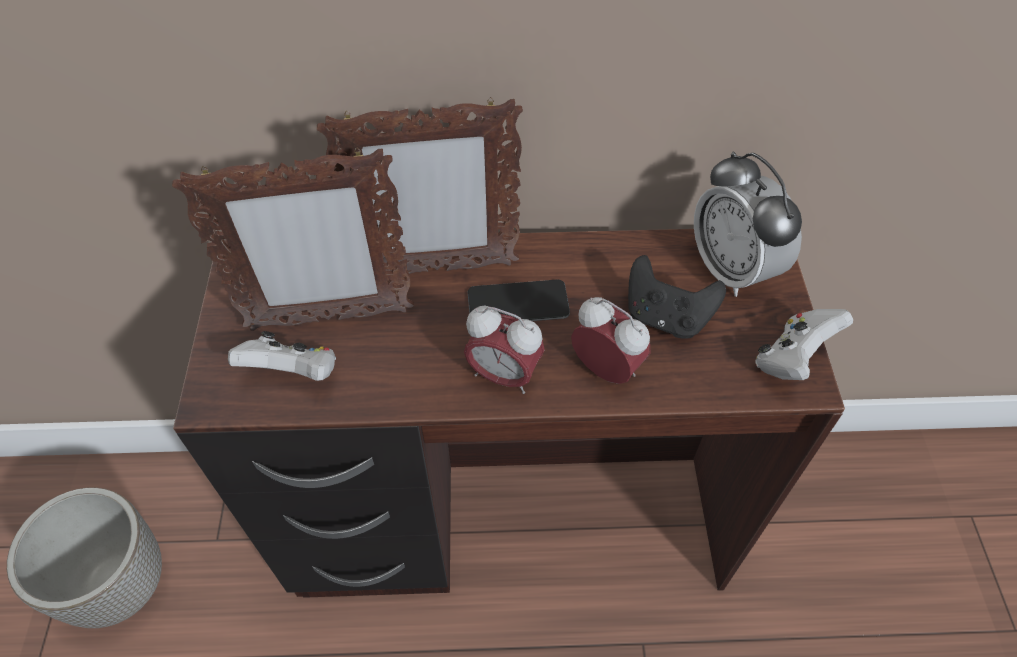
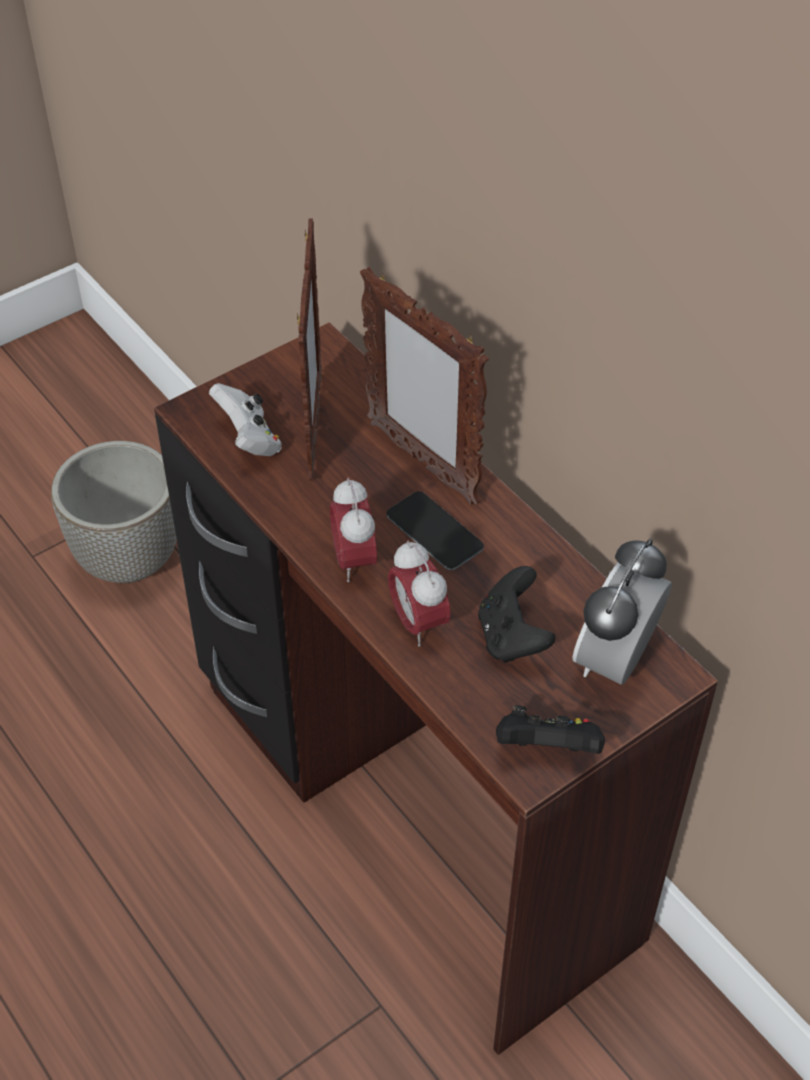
camera: 55 degrees right, 5 degrees down
picture frame [172,148,414,331] -> picture frame turned 135 degrees counterclockwise [297,219,322,480]
alarm clock [571,297,650,384] -> alarm clock turned 150 degrees clockwise [388,540,451,647]
white game controller [755,309,853,380] -> black game controller [496,705,605,754]

